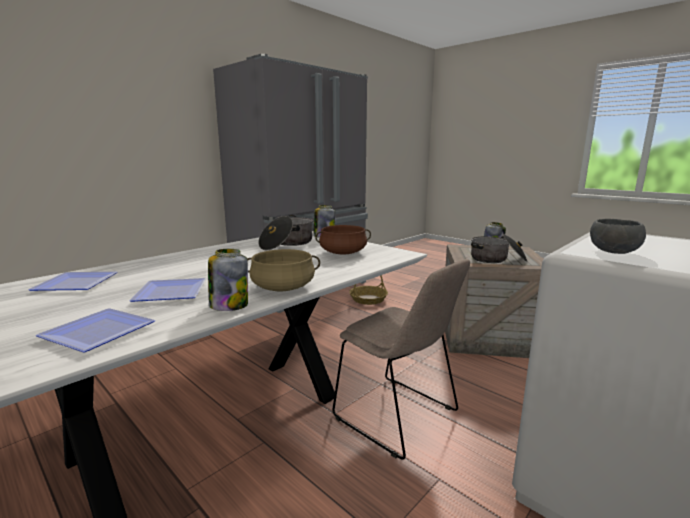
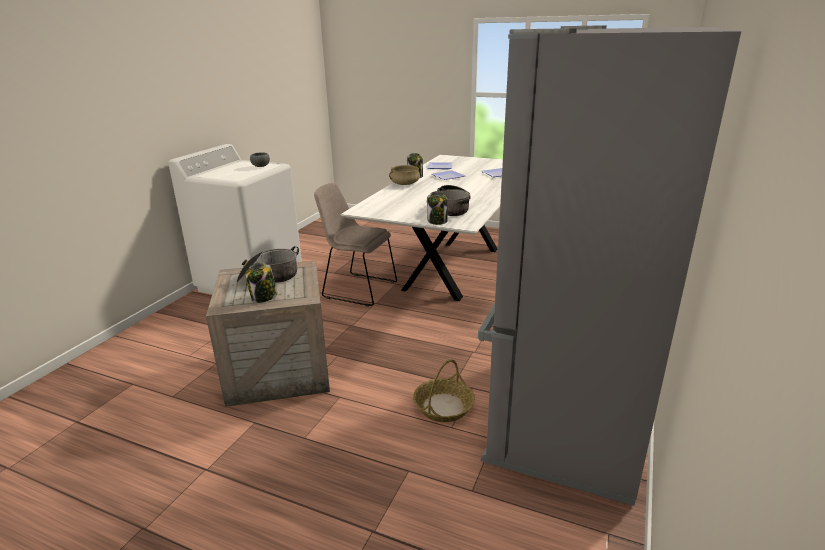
camera: 160 degrees right, 10 degrees up
brown cooking pot [315,225,371,254] -> none

